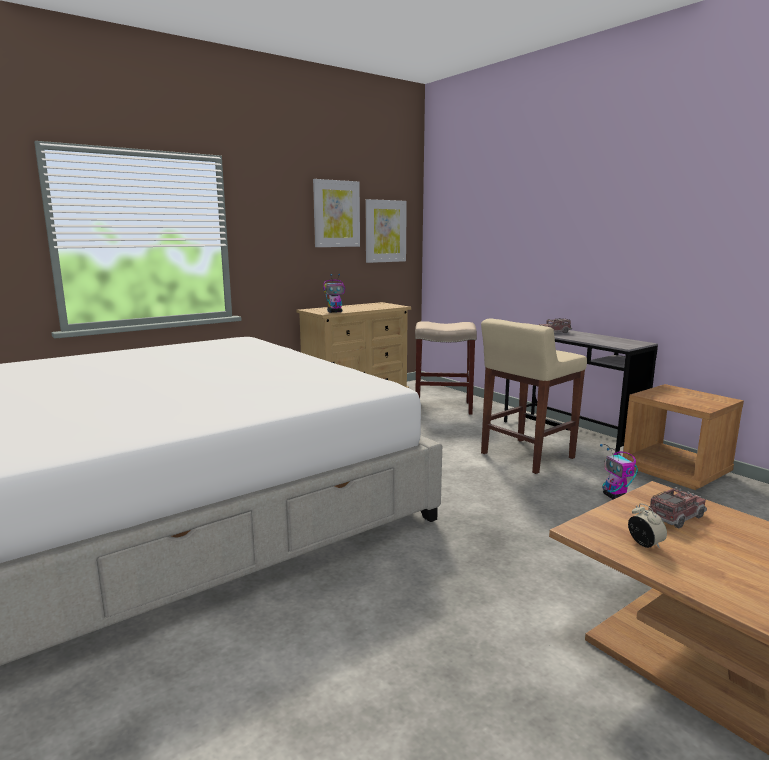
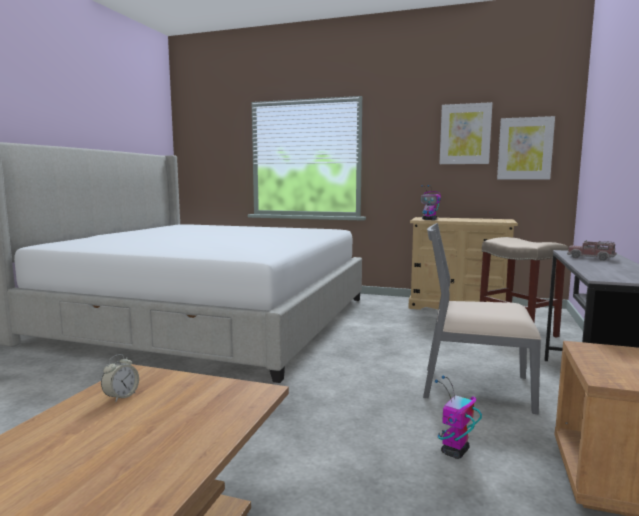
camera: 55 degrees right, 5 degrees down
beige stool [481,318,587,474] -> grey chair [423,223,541,415]
toy truck [649,487,707,528] -> none

